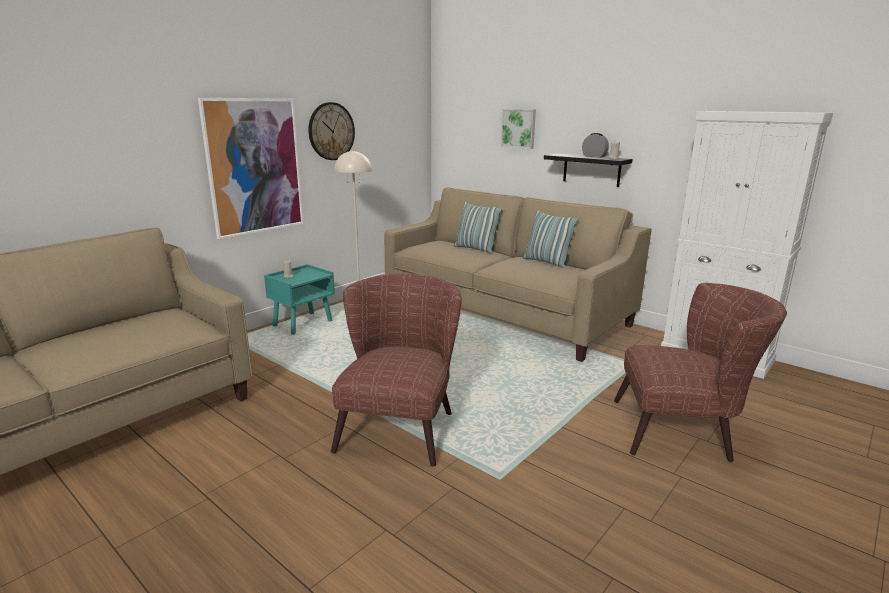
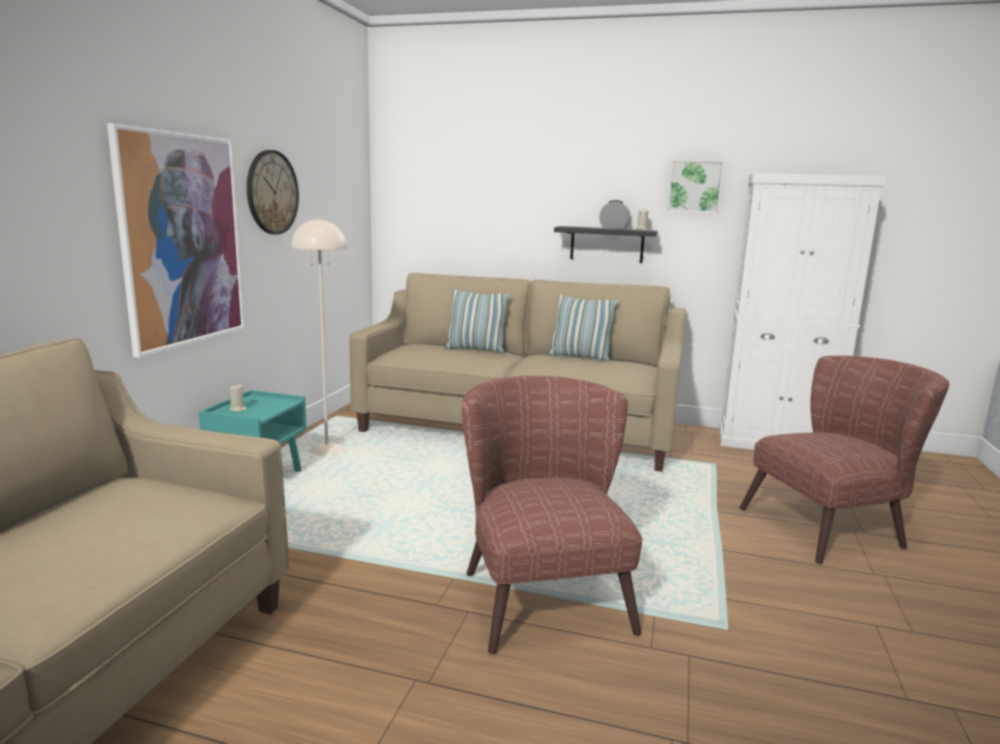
camera: 25 degrees left, 5 degrees down
picture [500,109,536,149] -> picture moved to [667,160,724,214]

